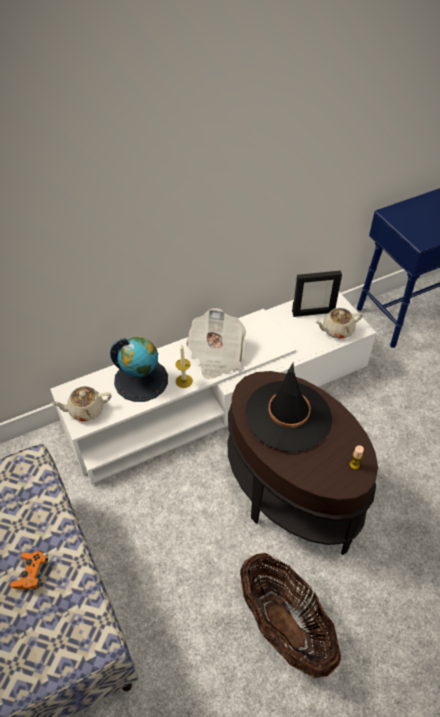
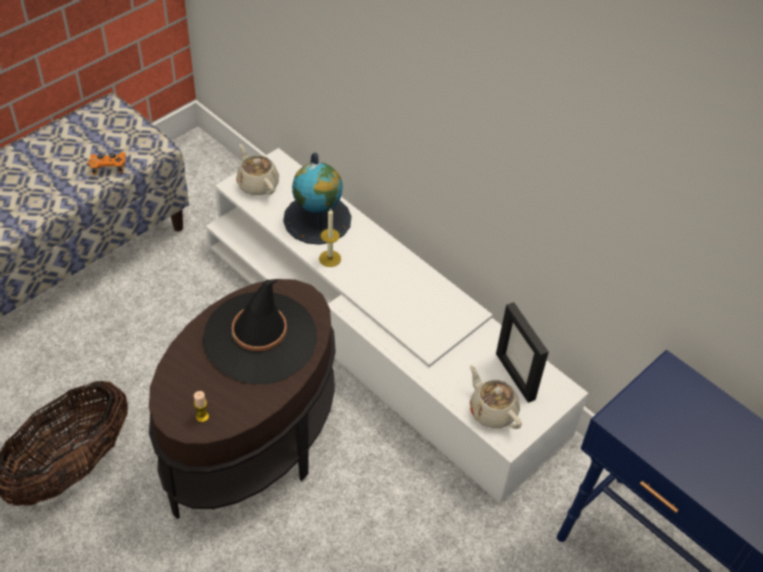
camera: 70 degrees right, 0 degrees up
orange game controller [10,551,48,590] -> orange game controller moved to [88,152,126,175]
newspaper [186,308,246,379] -> none

